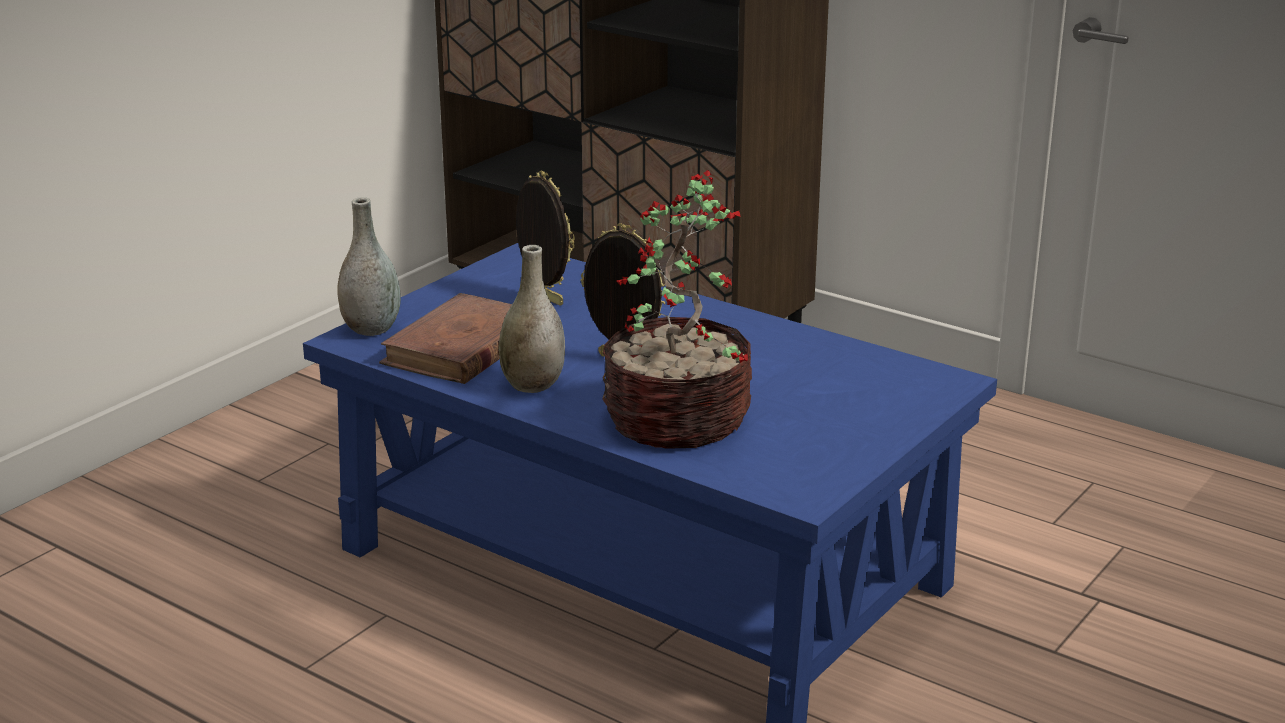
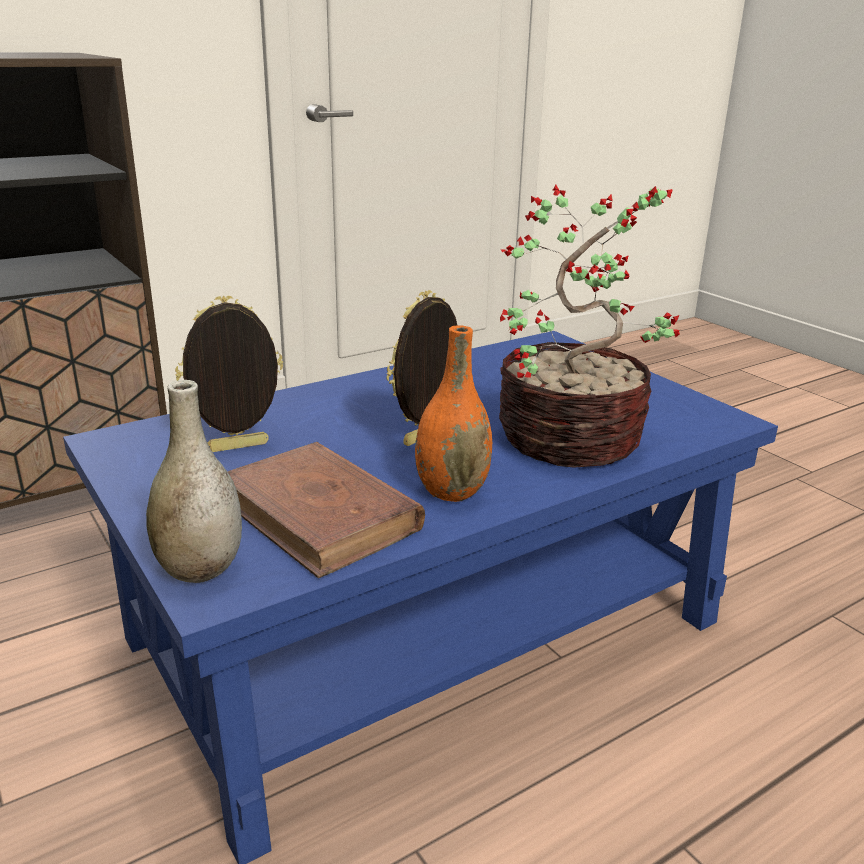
camera: 70 degrees left, 0 degrees up
grey vase [499,245,565,393] -> orange vase [415,325,492,502]

